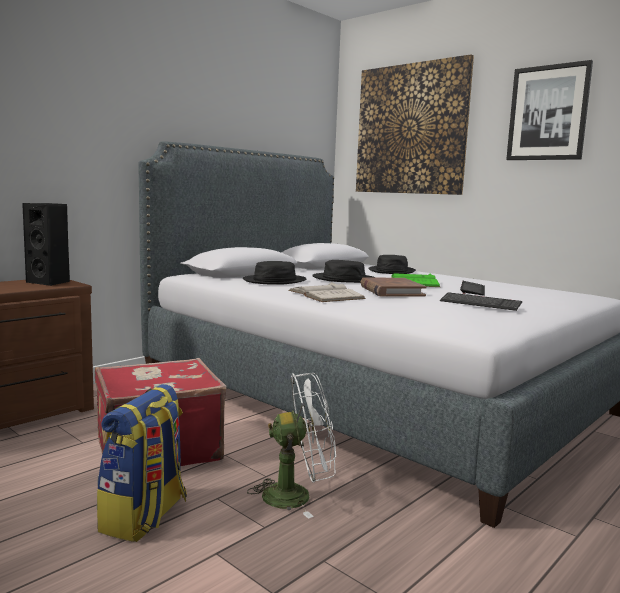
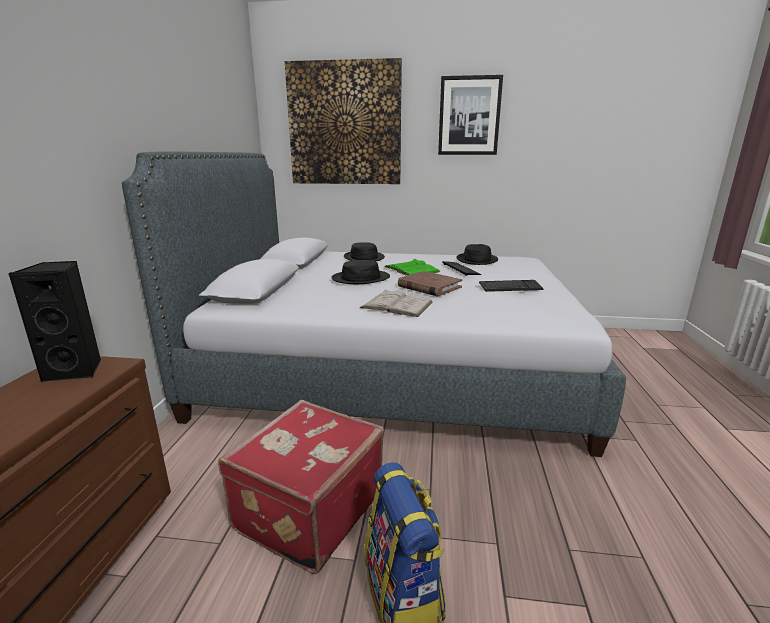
camera: 35 degrees left, 10 degrees up
black hat [243,261,306,285] -> black hat moved to [456,244,498,265]
white fan [247,373,336,519] -> none

